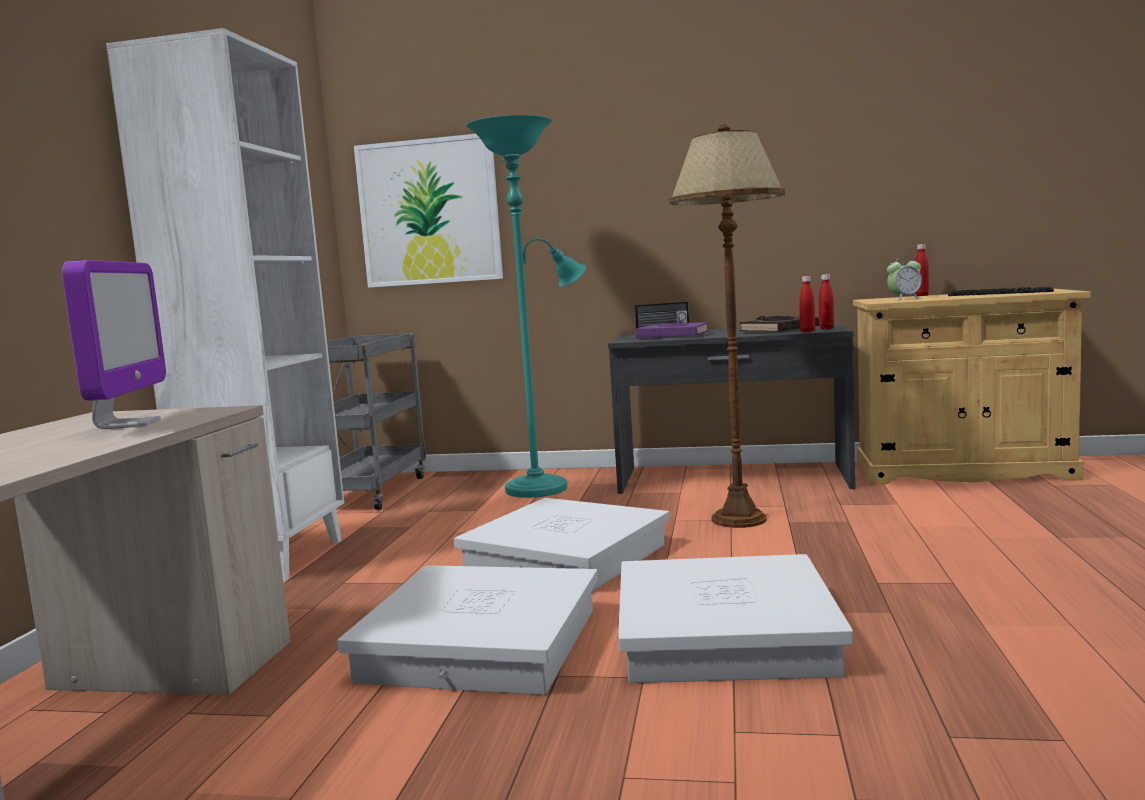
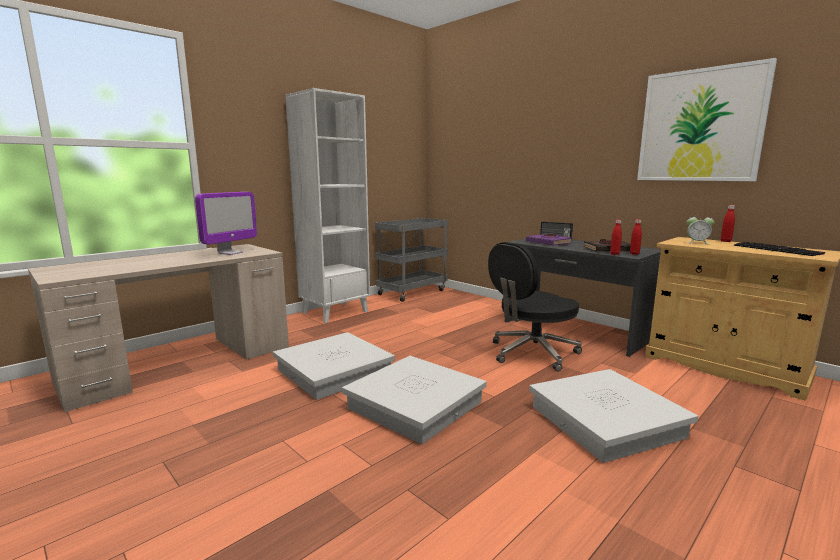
camera: 35 degrees right, 5 degrees up
picture [354,134,503,288] -> picture moved to [637,58,777,181]
white storage box [454,498,670,592] -> white storage box moved to [529,369,698,463]
turquoise floor lamp [466,115,586,498] -> none
brown floor lamp [669,124,785,528] -> black office chair [488,242,582,372]

